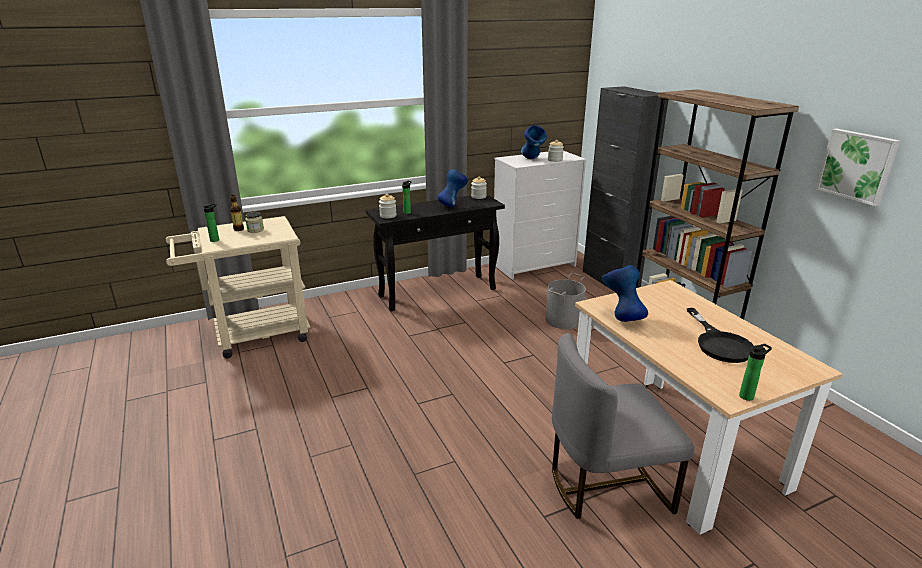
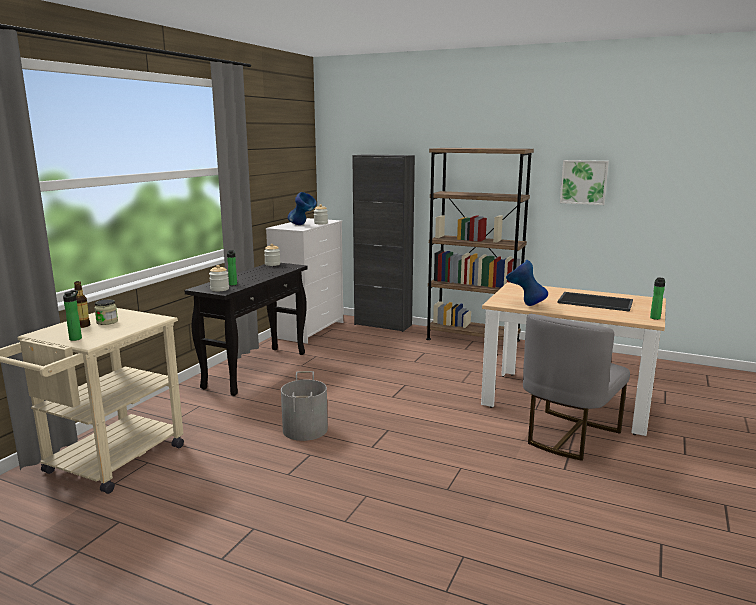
camera: 40 degrees left, 10 degrees down
blue vase [437,169,468,207] -> none
grey bucket [546,273,586,329] -> grey bucket moved to [281,371,328,441]
black frying pan [687,308,754,363] -> tray [558,292,633,312]

